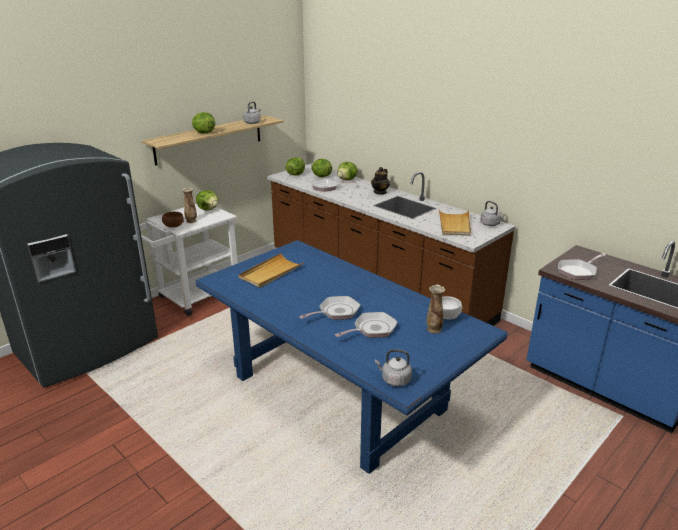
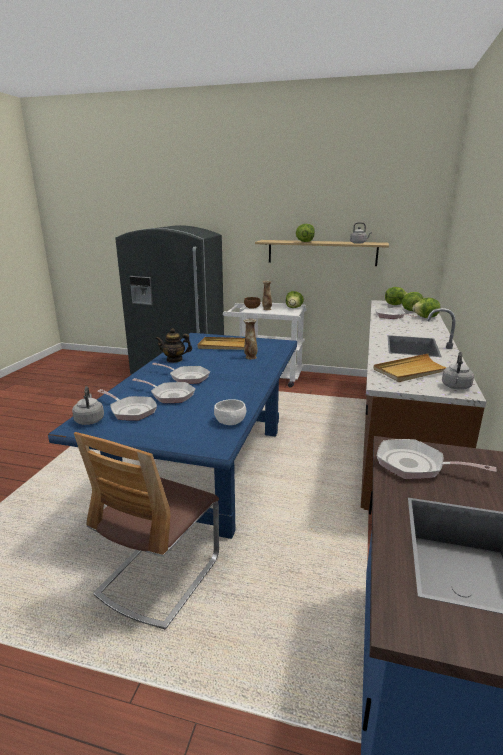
camera: 60 degrees right, 5 degrees down
teapot [371,167,390,195] -> teapot moved to [155,328,192,363]
vase [427,285,445,333] -> vase moved to [243,319,257,359]
none -> chair [74,432,219,629]
none -> frying pan [97,389,157,421]

